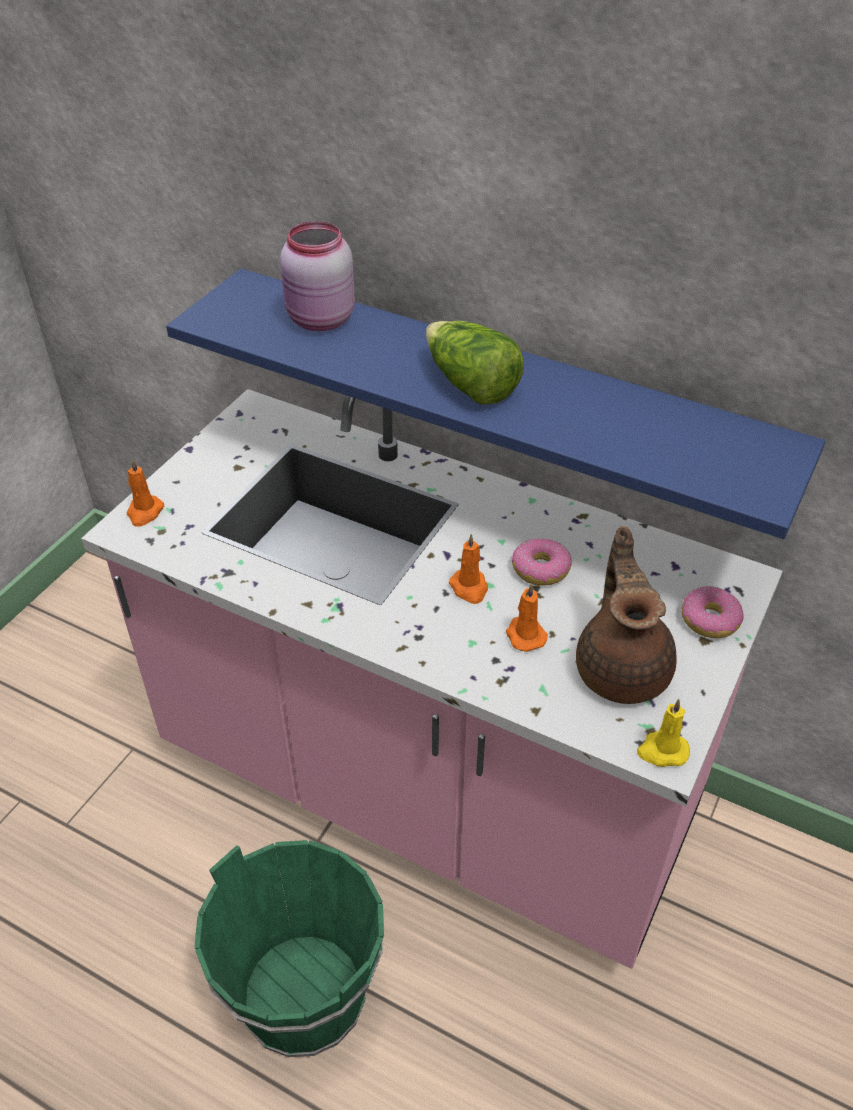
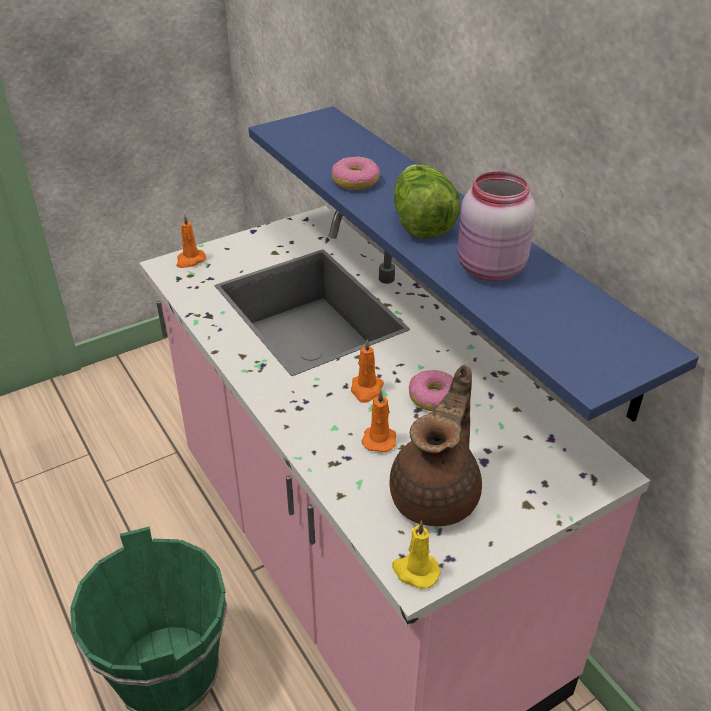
camera: 30 degrees right, 5 degrees down
pink jar [280,221,355,331] -> pink jar moved to [457,171,536,281]
donut [681,586,744,638] -> donut moved to [332,156,380,190]

